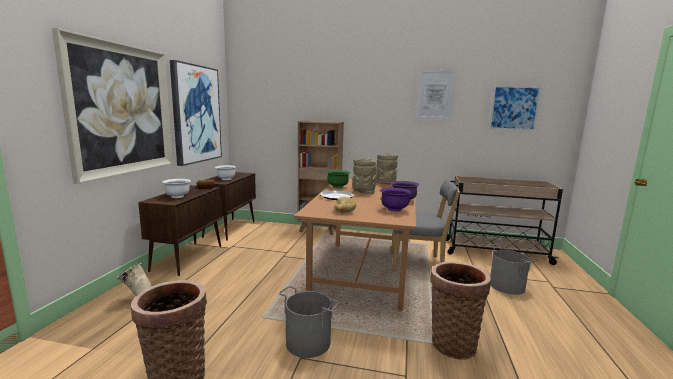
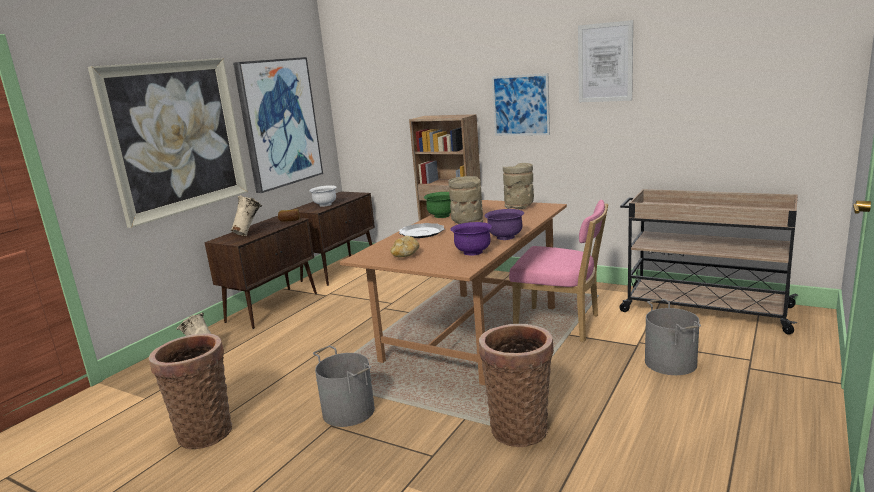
camera: 20 degrees right, 5 degrees up
white bowl [163,179,191,198] -> beige vase [231,195,262,236]
grey chair [391,179,460,272] -> pink chair [509,200,608,342]
picture [489,86,541,131] -> picture moved to [492,73,550,136]

